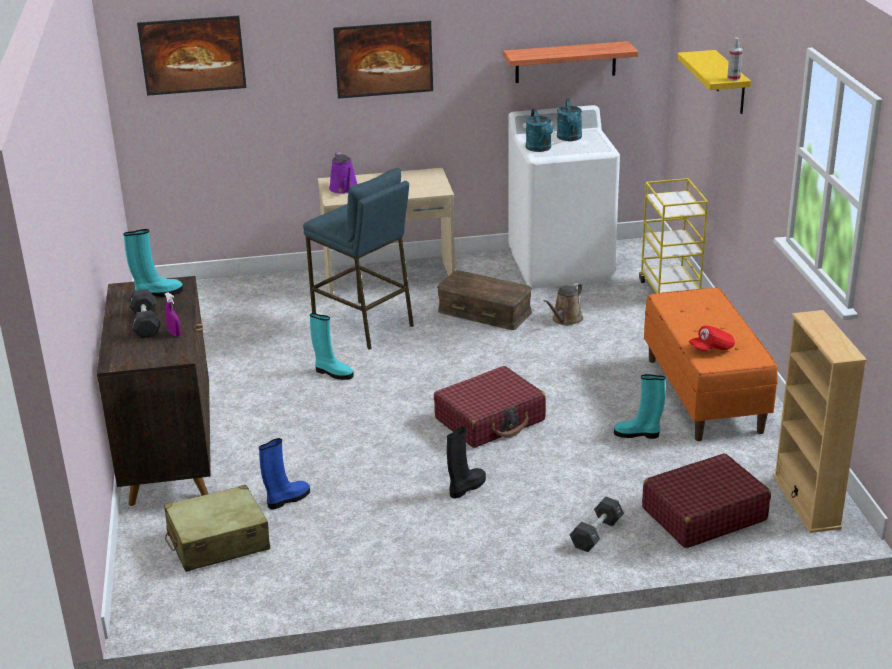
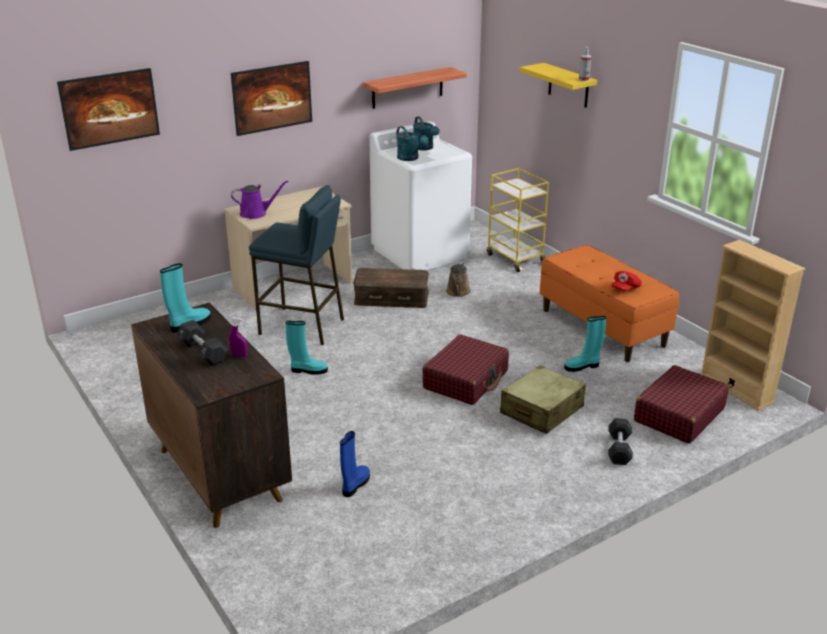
camera: 25 degrees left, 0 degrees up
beige suitcase [164,485,271,572] -> beige suitcase moved to [500,365,586,434]
purple watering can [329,152,357,194] -> purple watering can turned 60 degrees counterclockwise [231,180,288,219]
black boot [447,427,486,498] -> none

